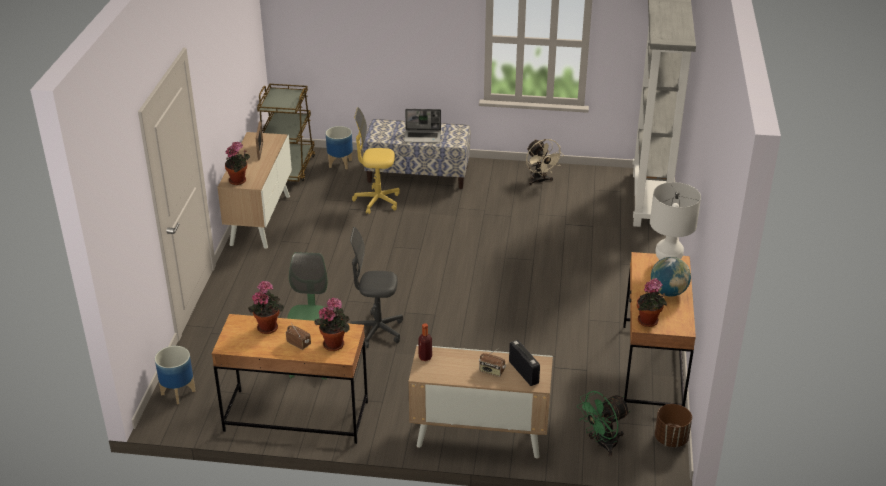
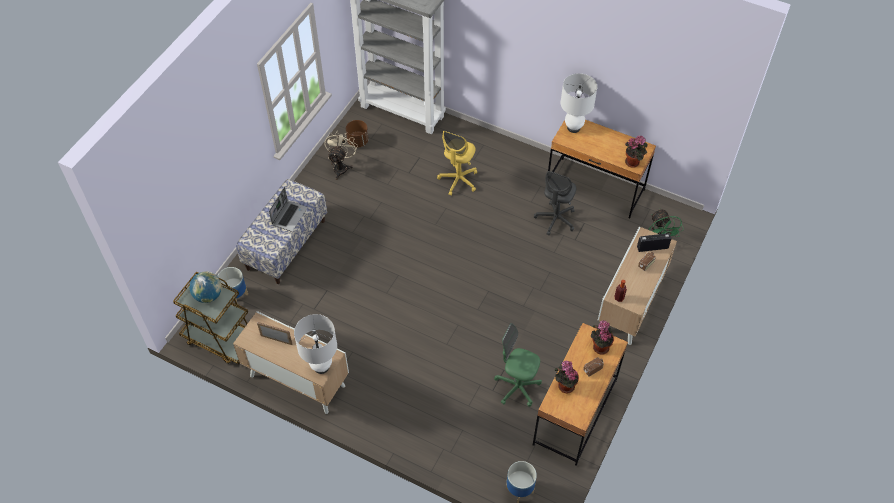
camera: 70 degrees left, 20 degrees up
potted plant [225,142,250,185] -> white table lamp [294,314,337,374]
grey office chair [350,227,403,348] -> grey office chair moved to [534,171,576,235]
yellow office chair [352,107,400,214] -> yellow office chair moved to [437,131,477,196]
beige fan [526,139,564,185] -> beige fan turned 75 degrees counterclockwise [324,130,358,180]
globe [651,257,691,297] -> globe moved to [189,271,222,303]
brown planter [655,404,692,447] -> brown planter moved to [346,120,368,148]

